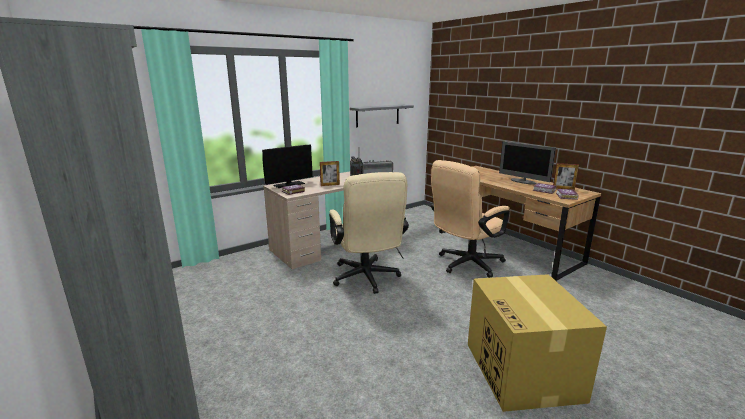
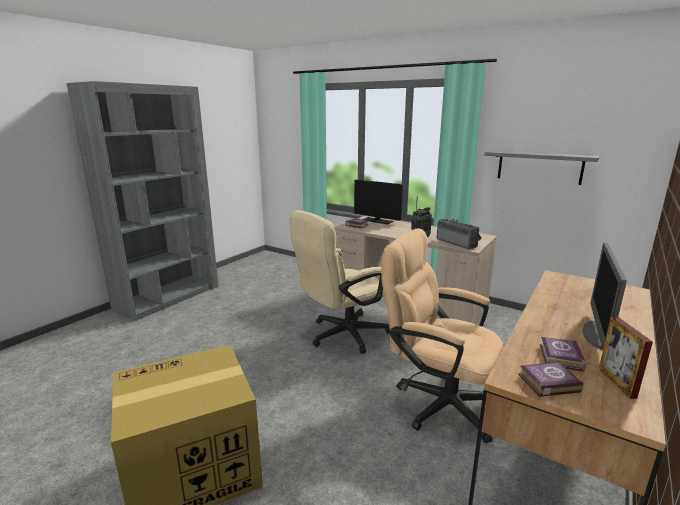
camera: 70 degrees right, 0 degrees up
picture frame [320,161,340,186] -> none

